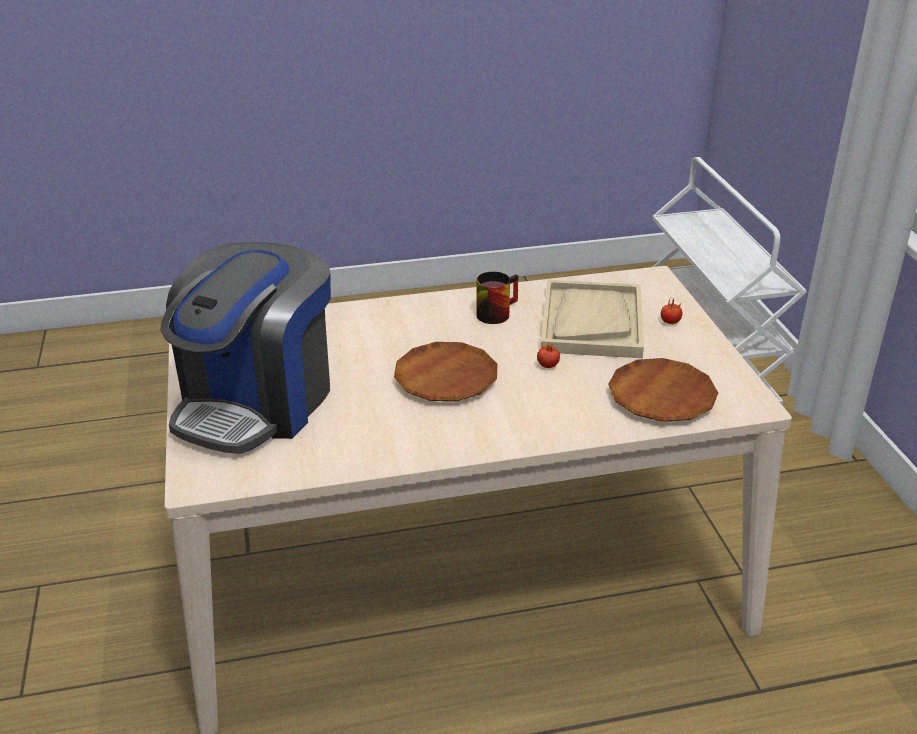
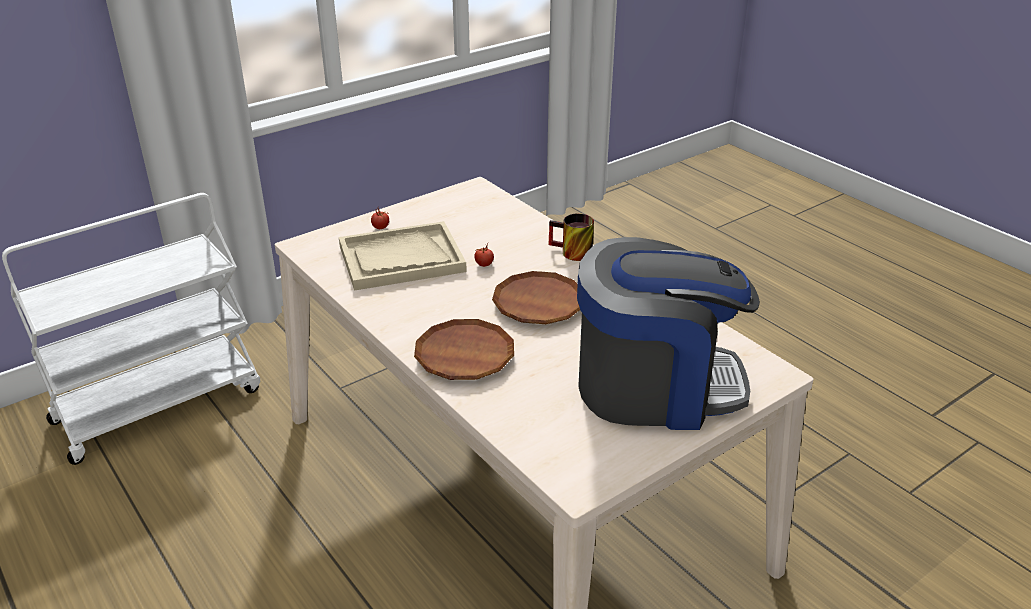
camera: 115 degrees left, 0 degrees up
mug [476,272,518,324] -> mug moved to [549,213,594,261]
brown plate [608,358,718,422] -> brown plate moved to [414,319,514,380]

